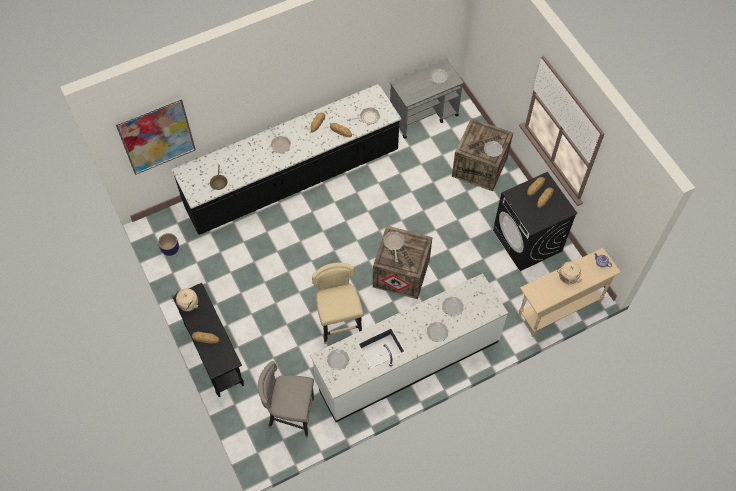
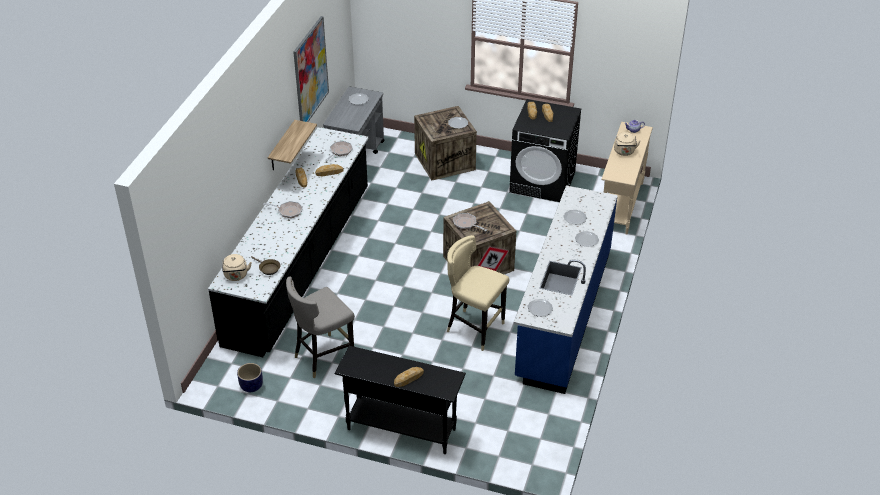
camera: 45 degrees left, 20 degrees down
picture [115,98,196,175] -> picture moved to [293,16,329,122]
beige kettle [171,288,198,311] -> beige kettle moved to [222,254,252,281]
grey stool [258,361,314,438] -> grey stool moved to [286,277,355,378]
white counter [310,273,508,422] -> blue counter [514,185,618,394]
none -> shelf [268,120,317,170]

